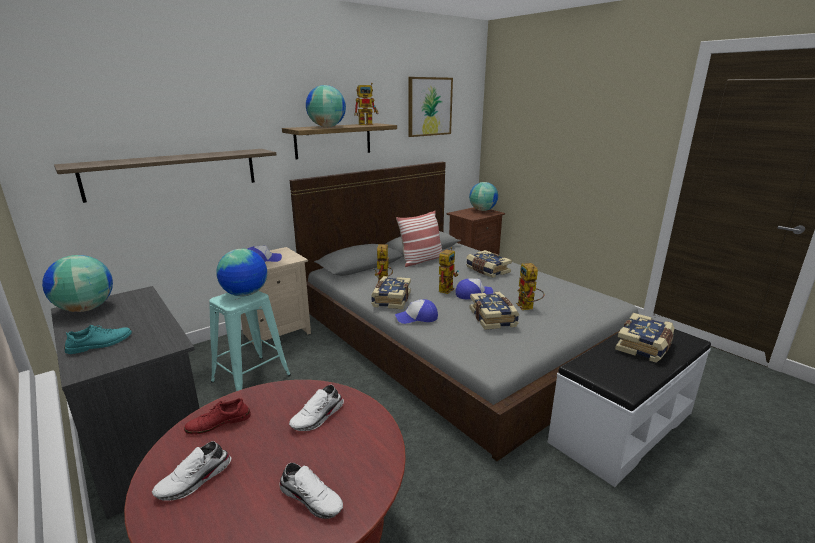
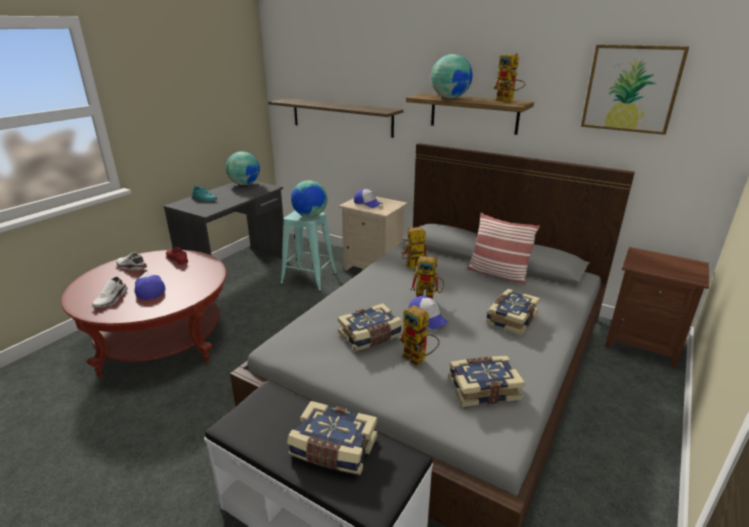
camera: 70 degrees right, 5 degrees up
white shoe [289,385,344,431] -> none
book [371,276,411,310] -> book moved to [449,356,525,407]
cap [395,299,438,324] -> cap moved to [135,272,165,300]
globe [469,182,498,211] -> none
toy robot [516,263,544,310] -> toy robot turned 105 degrees counterclockwise [399,305,440,366]

